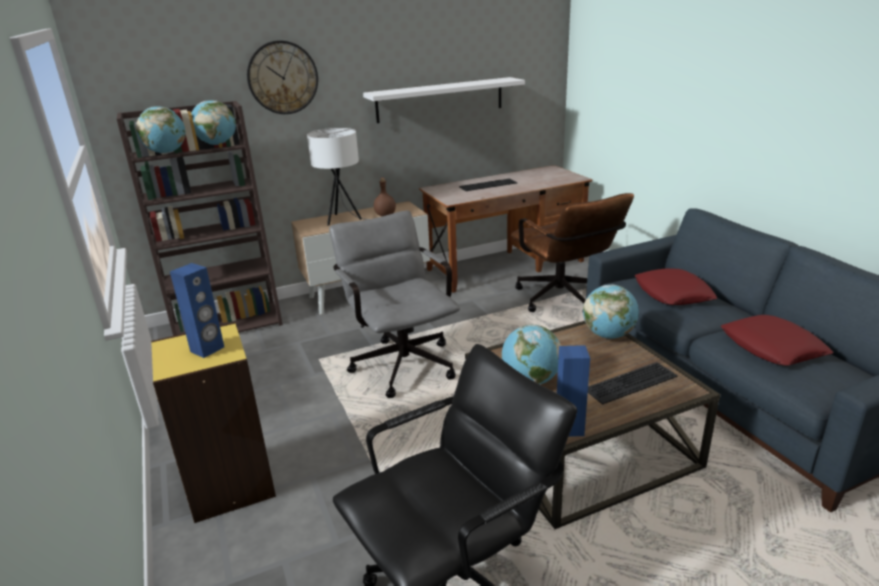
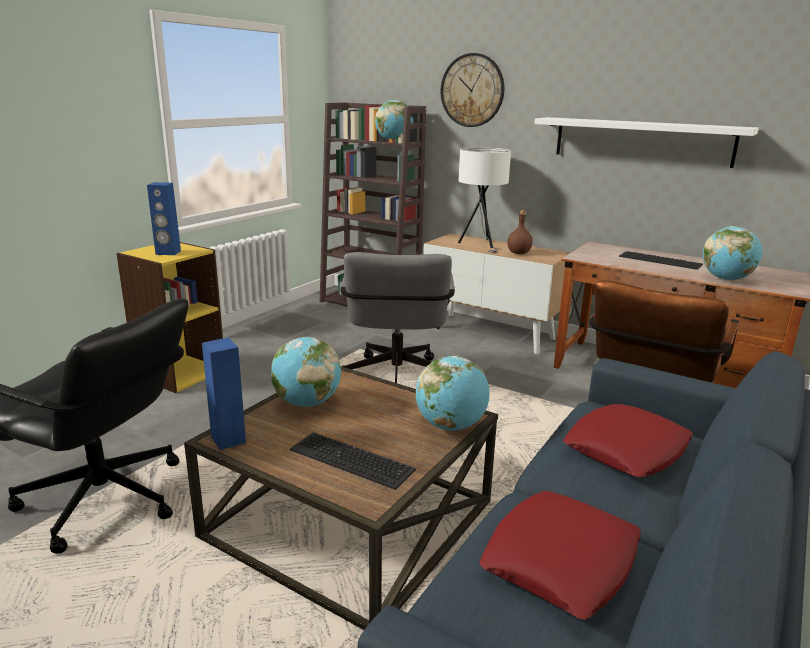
camera: 55 degrees right, 5 degrees down
globe [136,106,186,154] -> globe moved to [703,226,762,281]
grey office chair [329,211,460,398] -> grey office chair turned 150 degrees clockwise [341,252,455,383]

